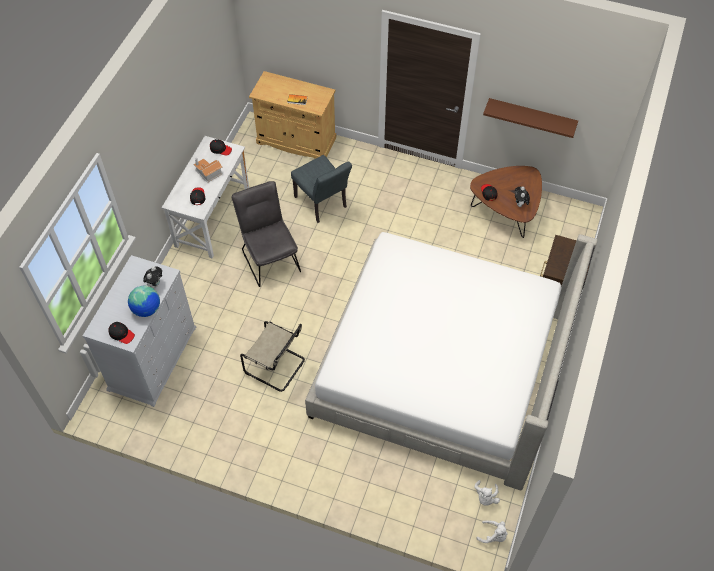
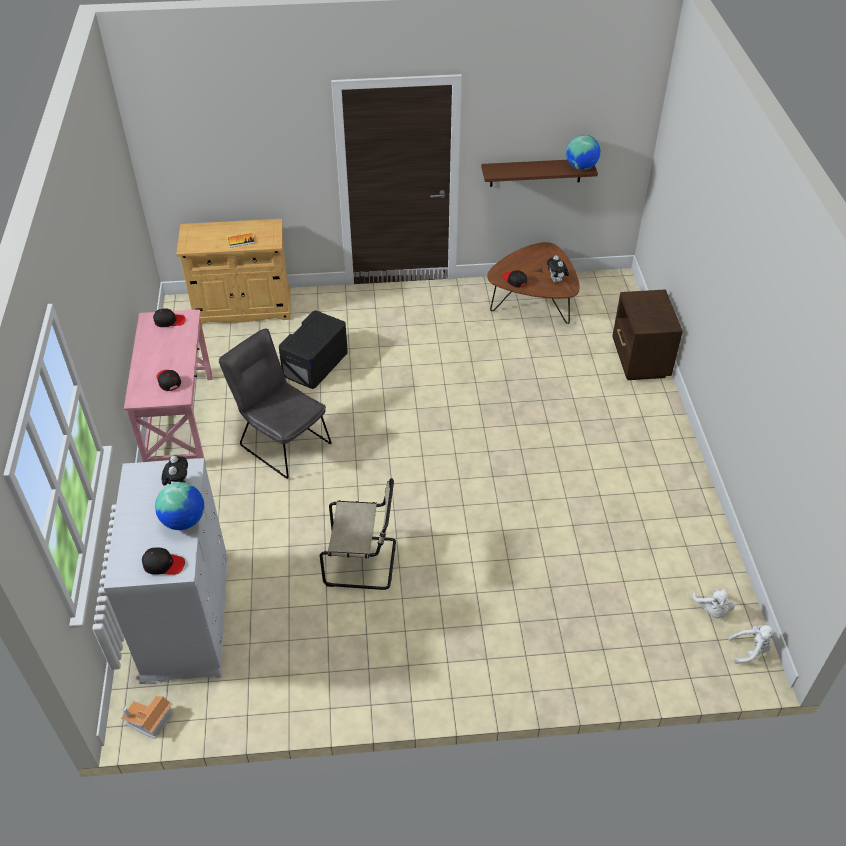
camera: 25 degrees left, 10 degrees down
white desk [162,136,249,258] -> pink desk [124,309,213,465]
toy house [193,157,223,183] -> toy house moved to [121,696,174,739]
grey chair [291,155,352,223] -> black storage box [279,310,348,389]
bed [305,232,598,491] -> none
none -> globe [566,135,601,170]

